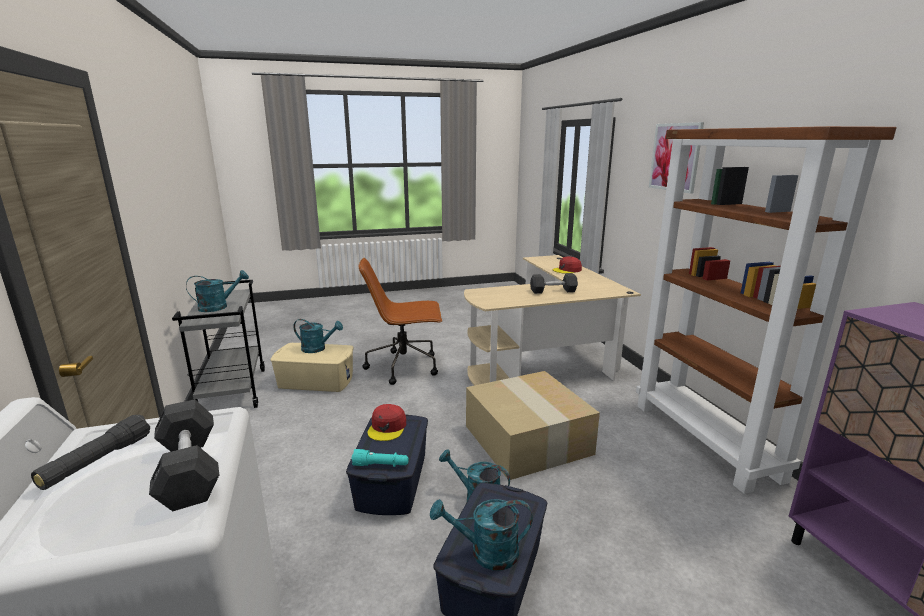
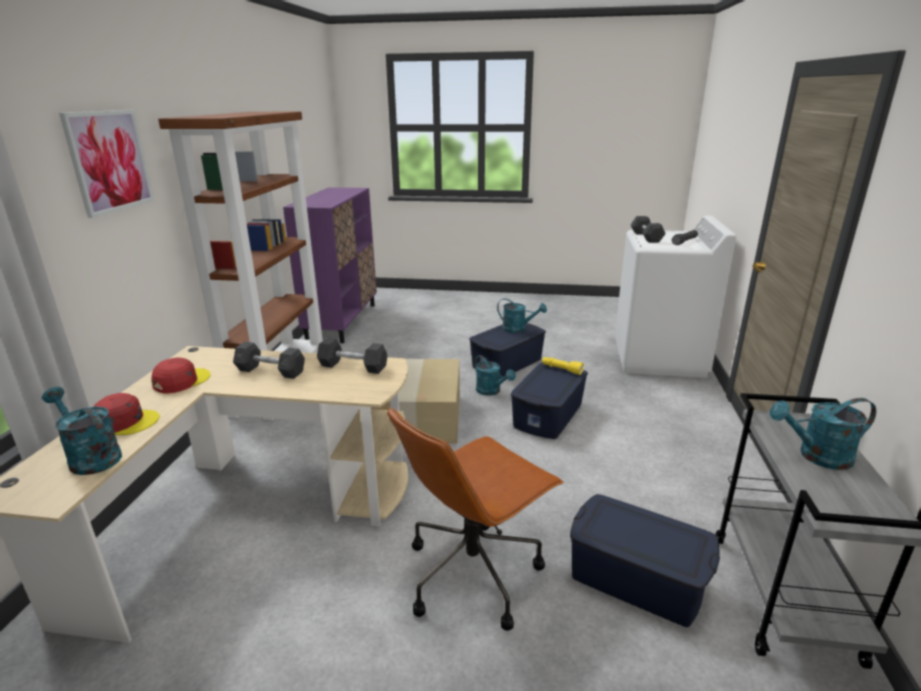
camera: 155 degrees left, 5 degrees up
beige storage box [270,343,353,392] -> blue storage box [570,494,720,627]
turquoise watering can [293,319,343,353] -> turquoise watering can moved to [42,387,122,475]
turquoise flashlight [352,449,409,467] -> yellow flashlight [542,357,584,375]
brown office chair [359,258,442,385] -> brown office chair turned 120 degrees clockwise [387,407,564,631]
red cap [368,404,406,441] -> red cap moved to [151,358,210,394]
none -> grey dumbbell [317,338,388,374]

